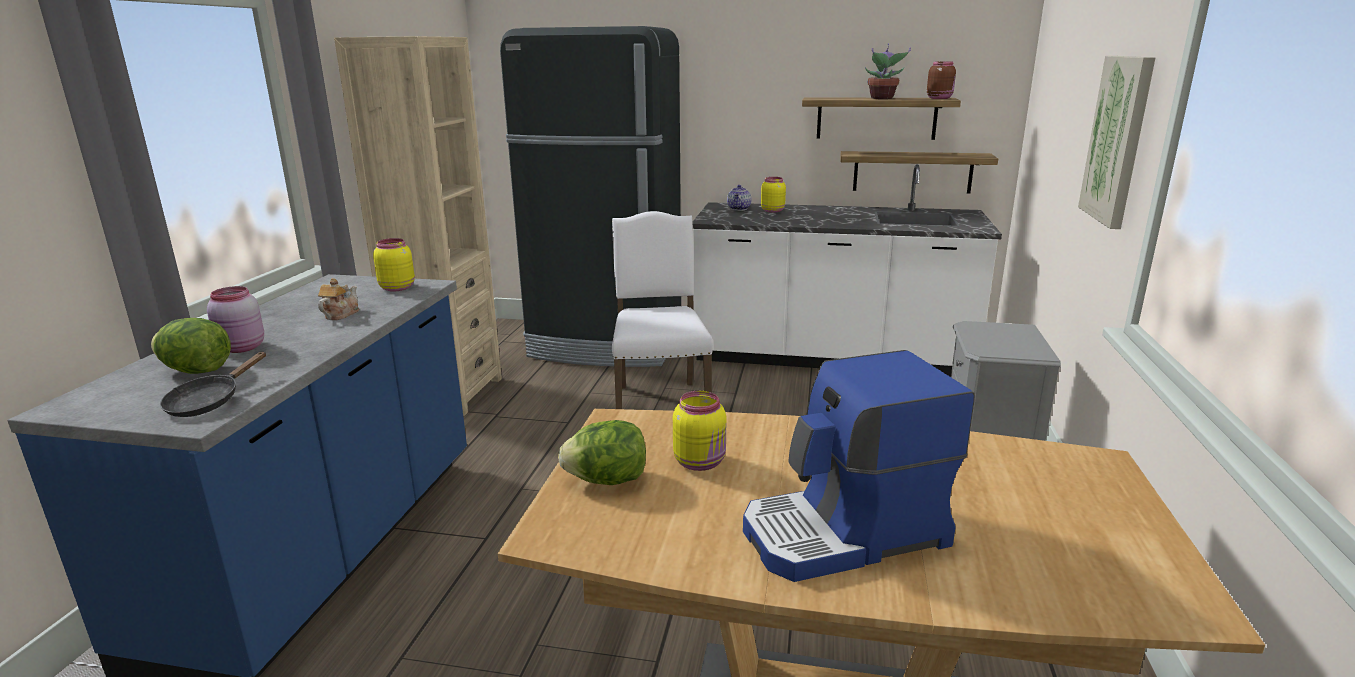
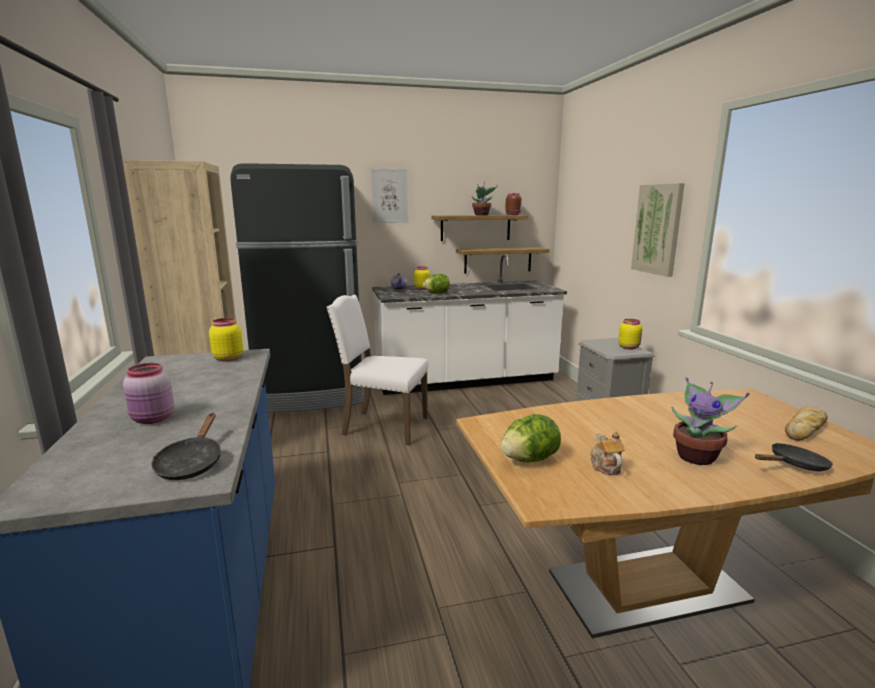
camera: 25 degrees left, 5 degrees down
lettuce [151,318,231,374] -> lettuce moved to [423,274,450,293]
teapot [318,278,359,320] -> teapot moved to [590,432,625,475]
white chair [612,211,713,409] -> white chair turned 45 degrees counterclockwise [326,295,428,445]
yellow jar [673,391,727,471] -> yellow jar moved to [618,319,642,350]
coffee machine [743,350,975,582] -> potted plant [671,377,749,465]
none -> picture [370,168,408,223]
none -> black frying pan [755,443,833,471]
none -> bread [785,406,828,441]

